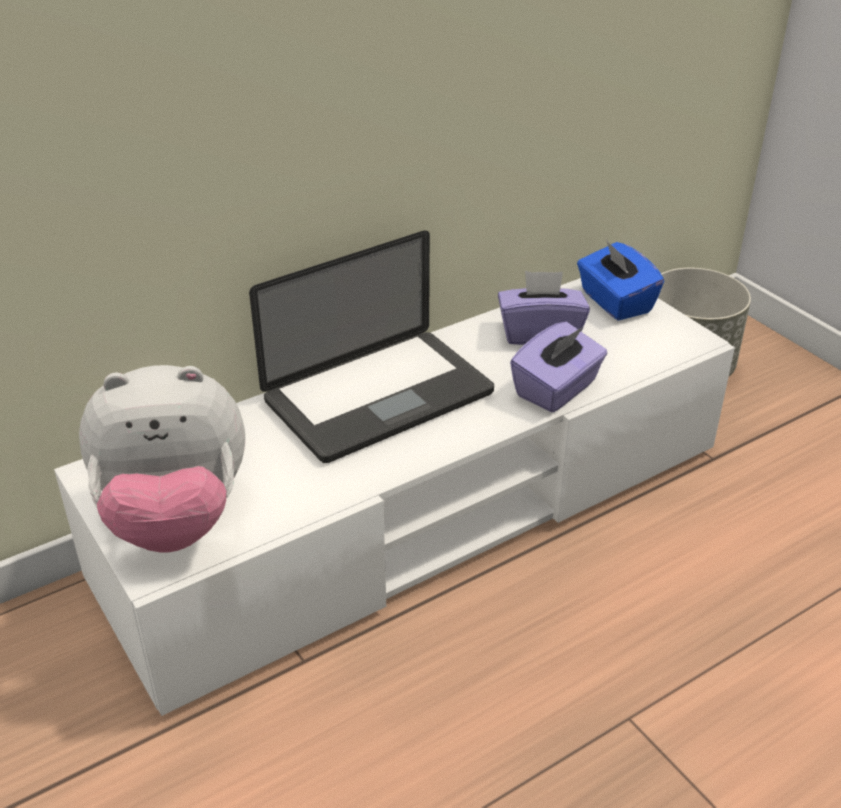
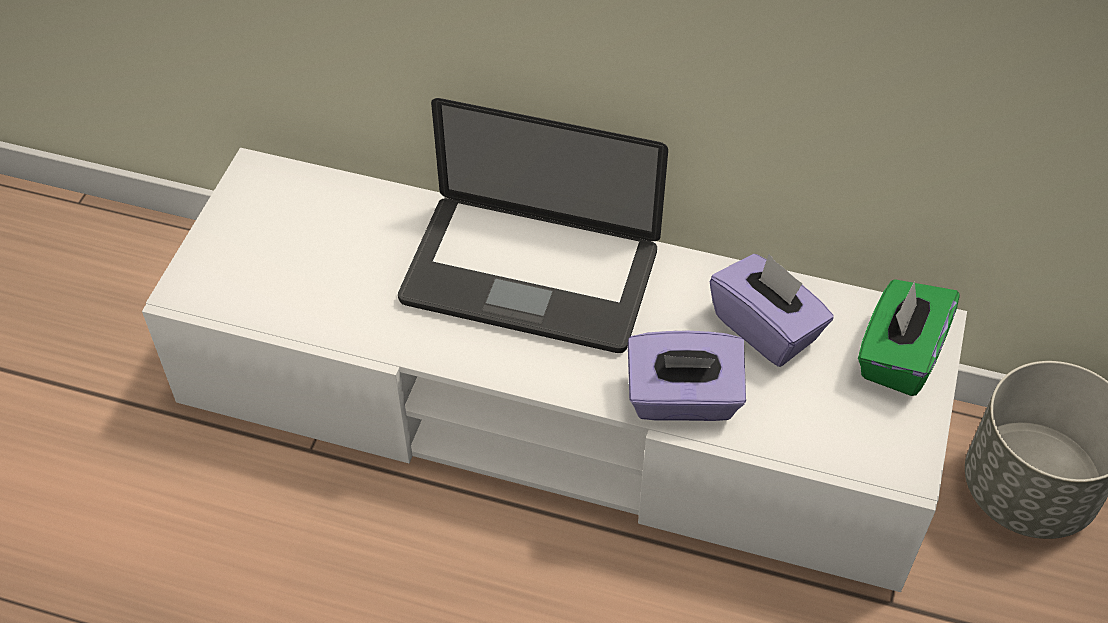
camera: 50 degrees right, 15 degrees up
plush toy [79,365,245,552] -> none
blue tissue box [577,241,664,321] -> green tissue box [858,279,960,396]

